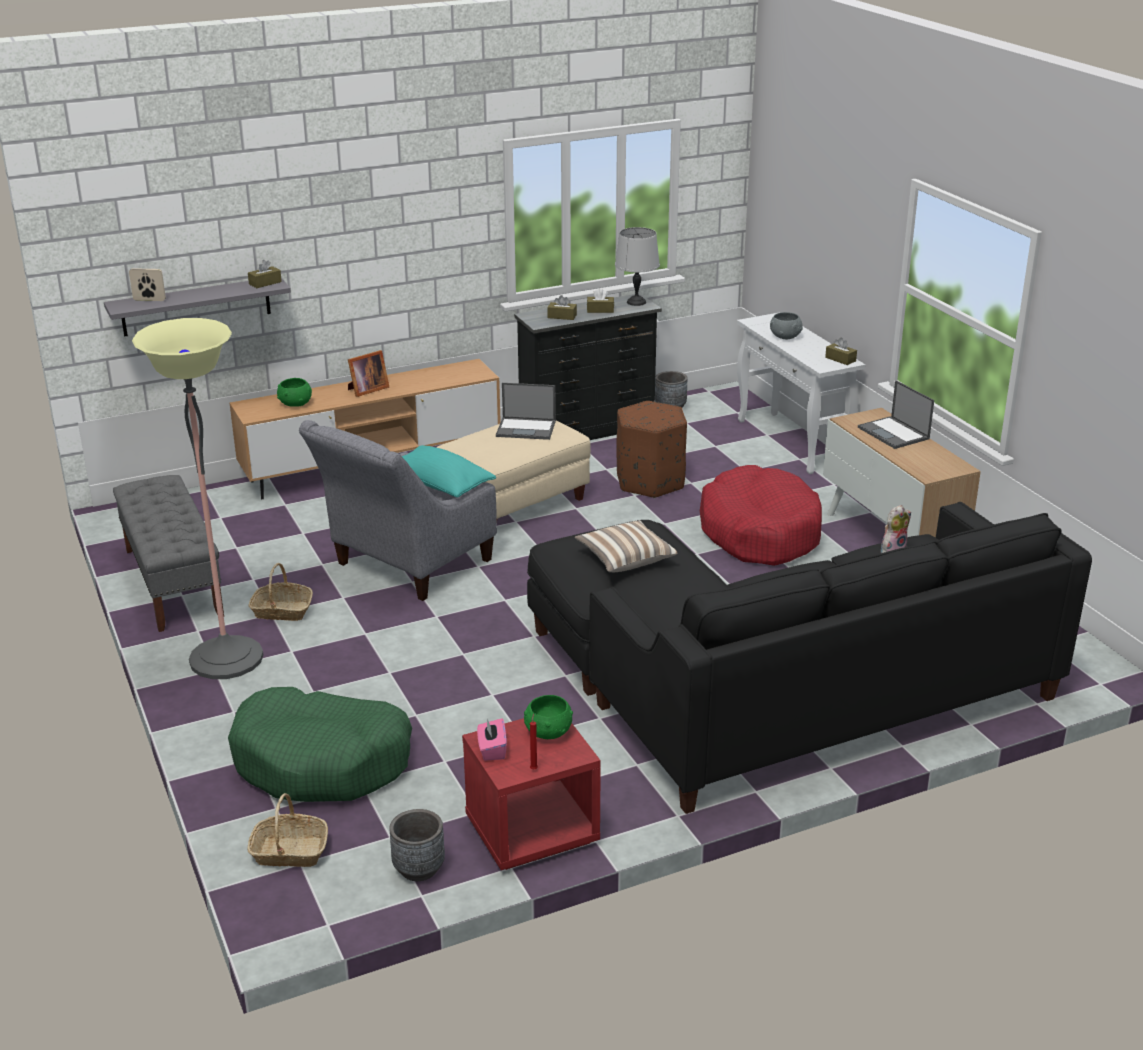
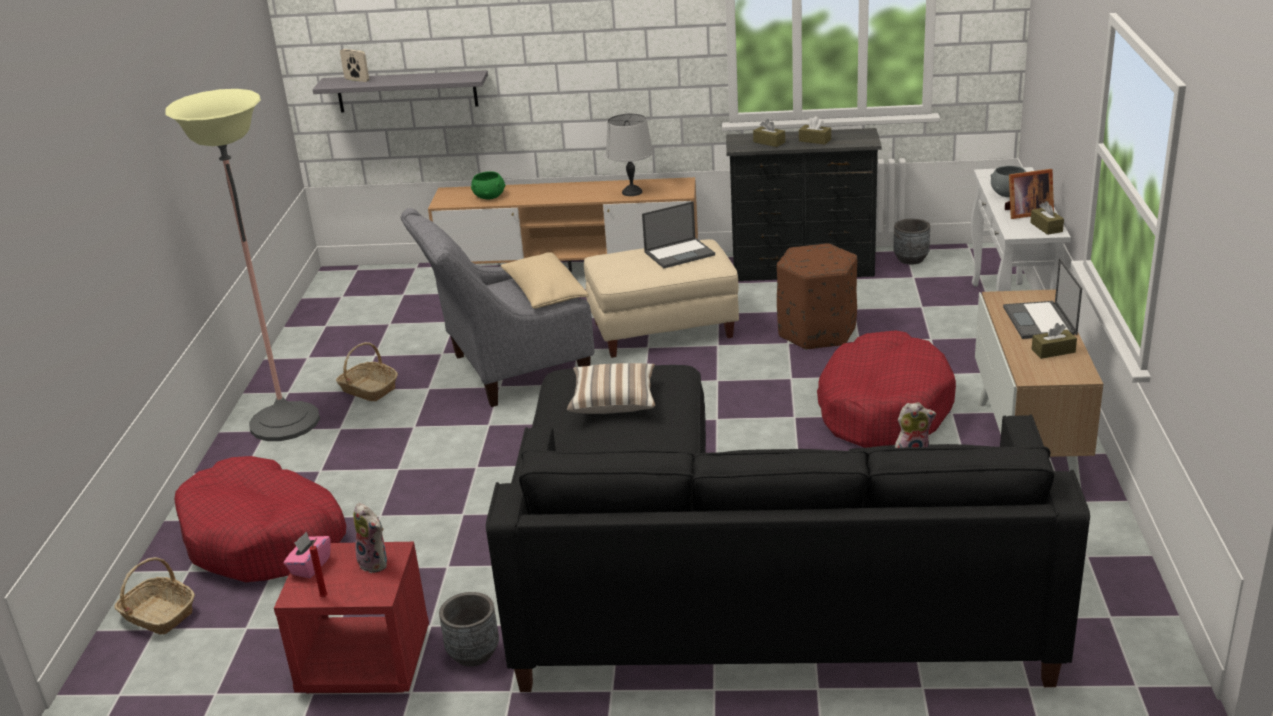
camera: 30 degrees right, 0 degrees up
grey bench [113,475,224,632] -> none
green dog bed [228,687,412,802] -> red dog bed [174,456,346,582]
brown tissue box [248,260,282,288] -> brown tissue box moved to [1031,323,1077,359]
picture frame [348,350,389,397] -> picture frame moved to [1005,169,1054,219]
grey planter [389,809,445,881] -> grey planter moved to [439,592,499,667]
turquoise pillow [402,445,496,497] -> beige pillow [501,252,589,309]
laptop [496,383,556,440] -> laptop turned 60 degrees counterclockwise [642,201,715,268]
green bowl [524,695,573,739] -> plush toy [353,503,387,573]
grey table lamp [615,227,660,306] -> grey table lamp moved to [606,113,653,196]

